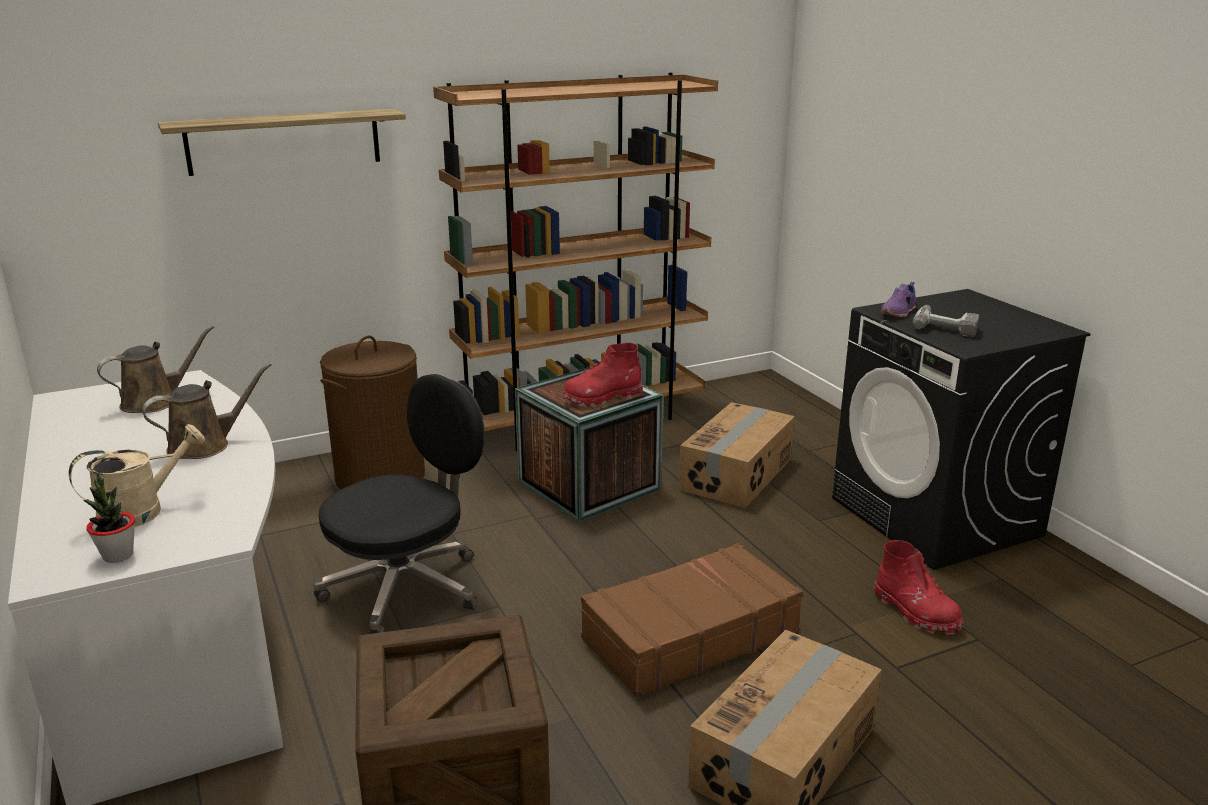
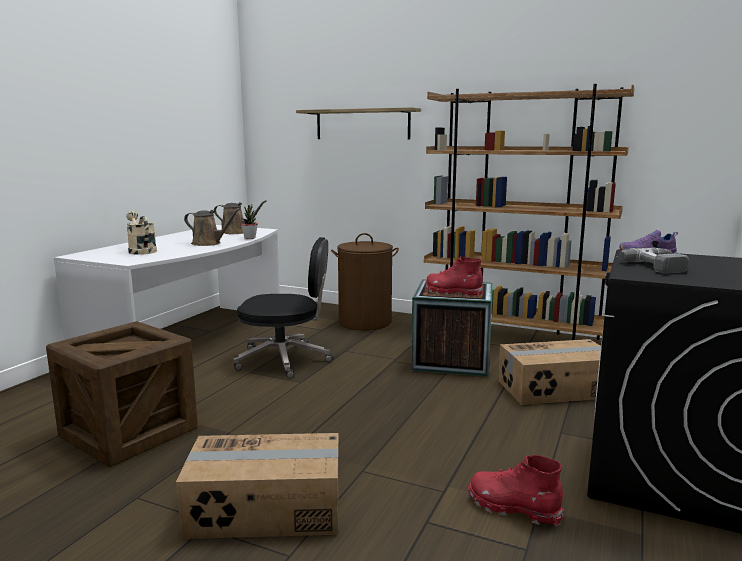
camera: 50 degrees right, 10 degrees down
beige watering can [69,424,205,527] -> beige watering can turned 135 degrees counterclockwise [126,211,157,255]
potted plant [84,472,135,563] -> potted plant moved to [241,205,258,239]
brown suitcase [581,543,803,698] -> none
red boot [874,540,964,635] -> red boot turned 105 degrees clockwise [468,455,564,527]

